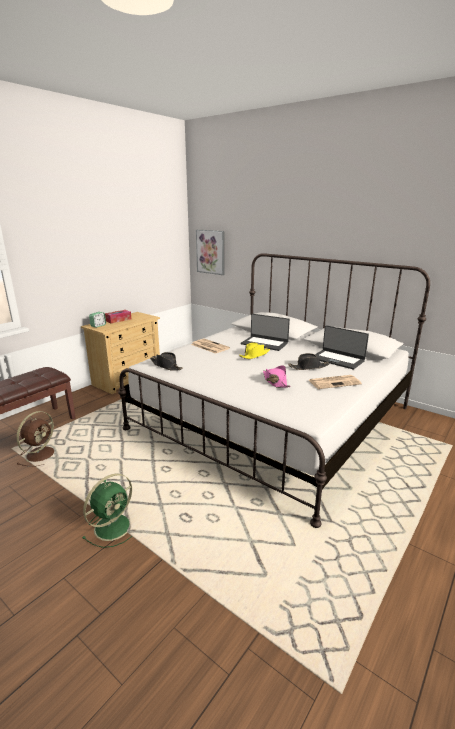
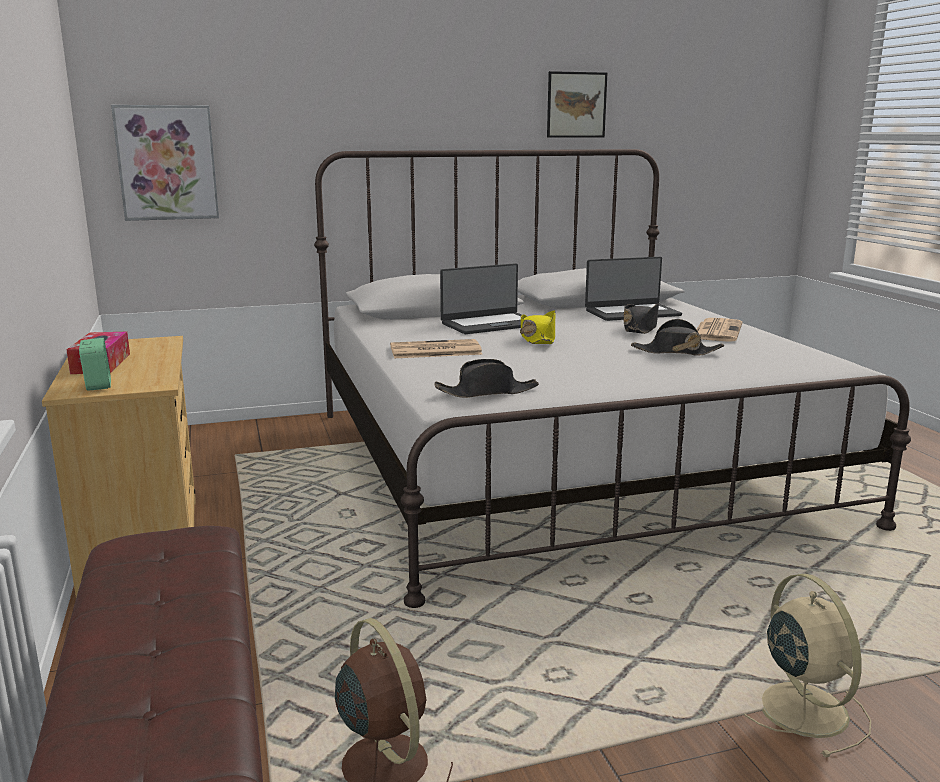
camera: 55 degrees left, 5 degrees down
green fan [82,474,132,548] -> beige fan [744,574,871,757]
pink hat [263,365,291,388] -> black hat [631,319,724,356]
none -> picture [547,71,607,138]

